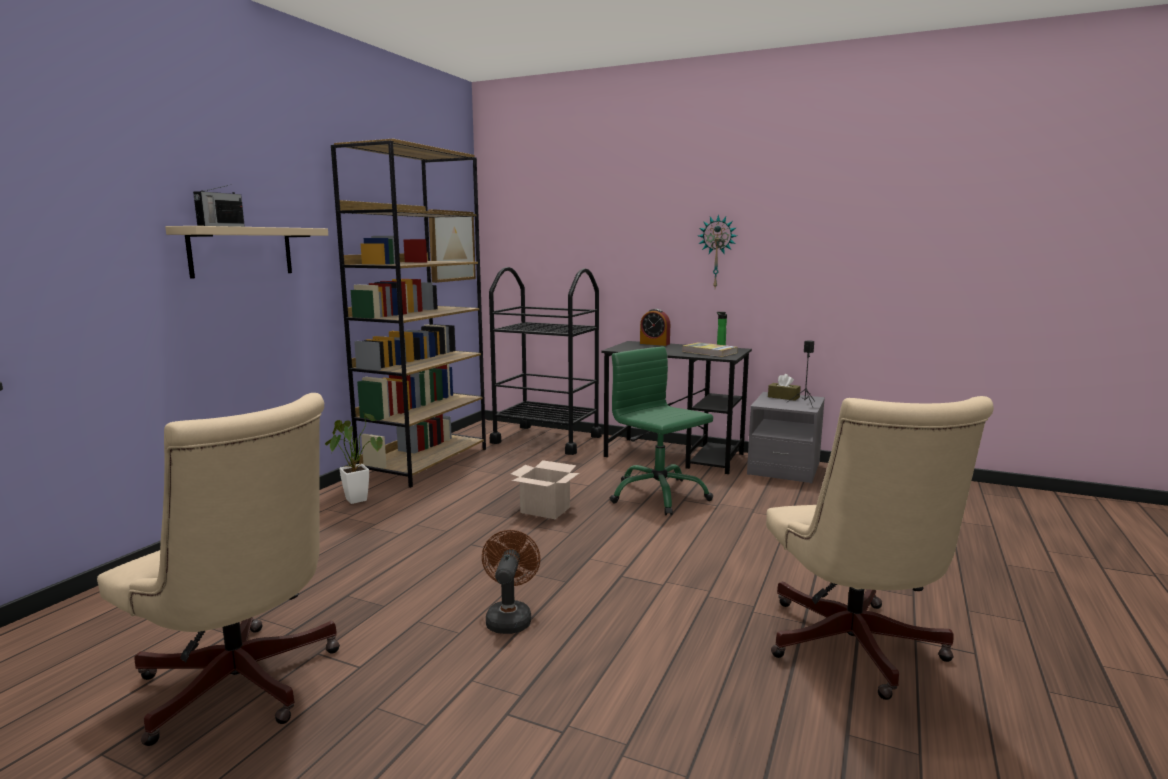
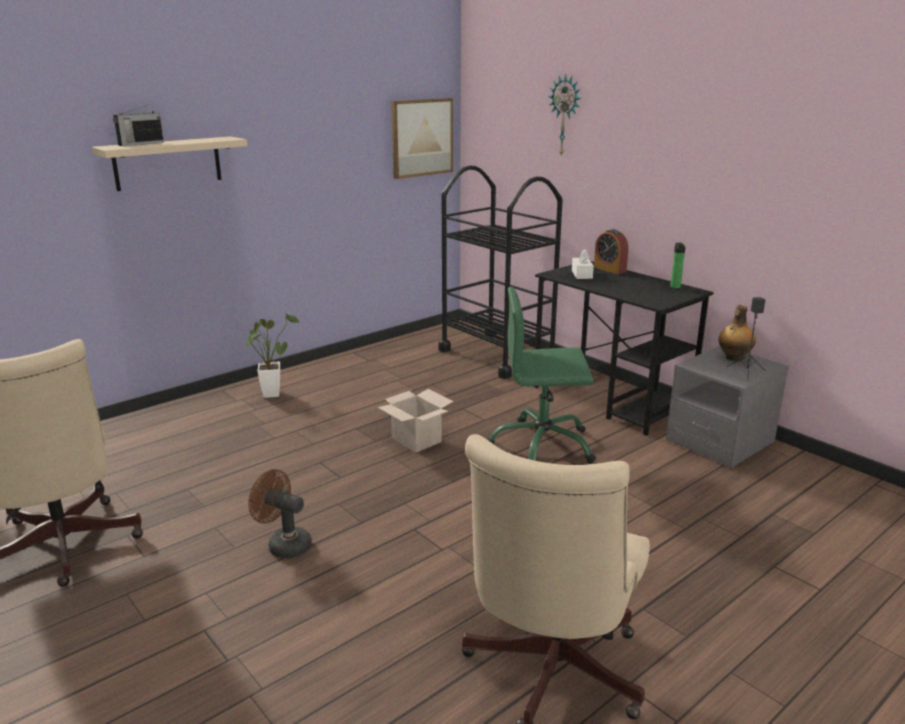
camera: 25 degrees right, 10 degrees up
brown bookcase [331,139,486,488] -> none
brown fan [482,530,541,634] -> brown fan turned 90 degrees counterclockwise [248,469,312,559]
green office chair [609,347,713,516] -> green office chair turned 75 degrees counterclockwise [487,287,596,464]
book [682,342,738,357] -> none
wall clock [698,214,737,288] -> wall clock moved to [548,74,582,156]
brown tissue box [768,374,801,401] -> bottle [719,305,756,361]
none -> white tissue box [572,249,594,279]

